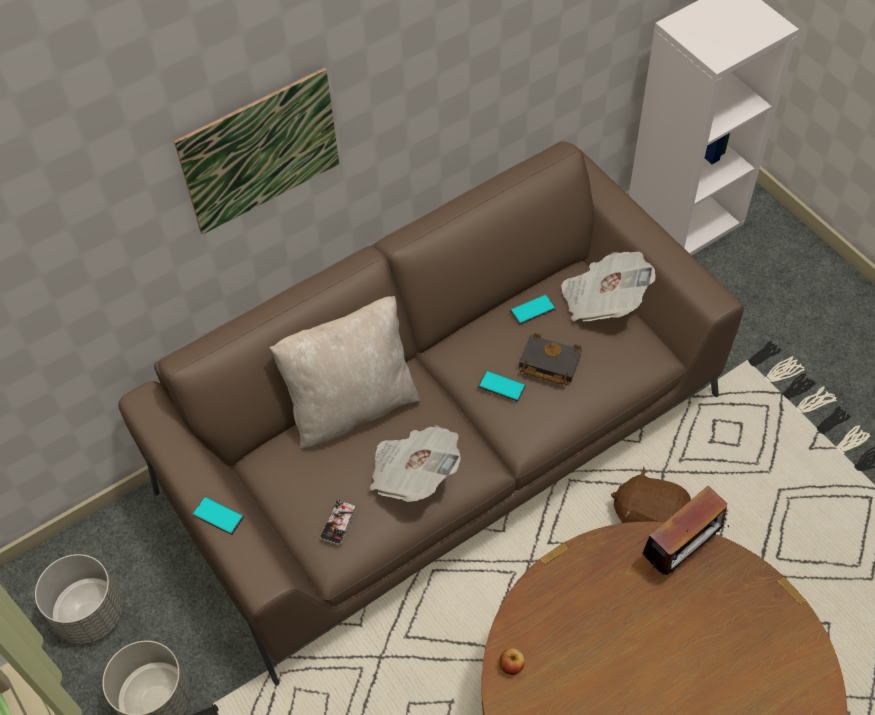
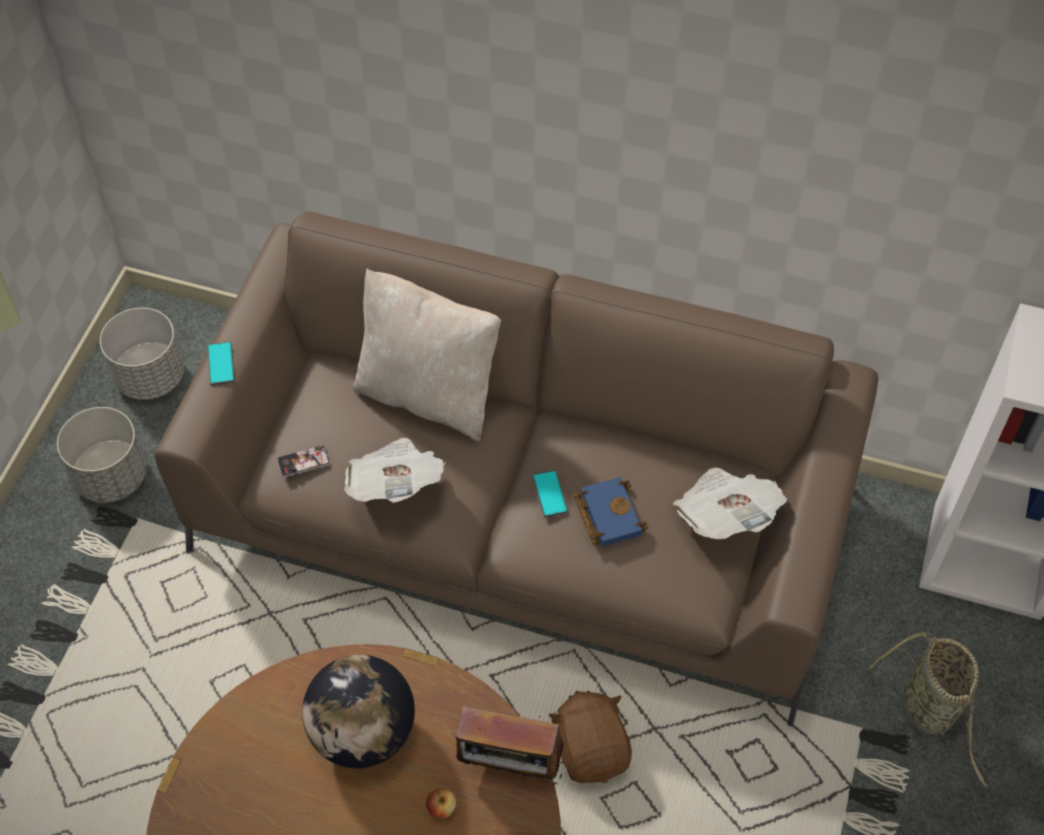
camera: 50 degrees right, 0 degrees up
picture [174,68,339,235] -> none
apple [500,648,525,675] -> apple moved to [426,788,456,818]
phone [510,294,555,325] -> none
black book [519,333,582,385] -> blue book [574,477,648,547]
none -> globe [302,655,415,769]
none -> basket [868,632,991,788]

